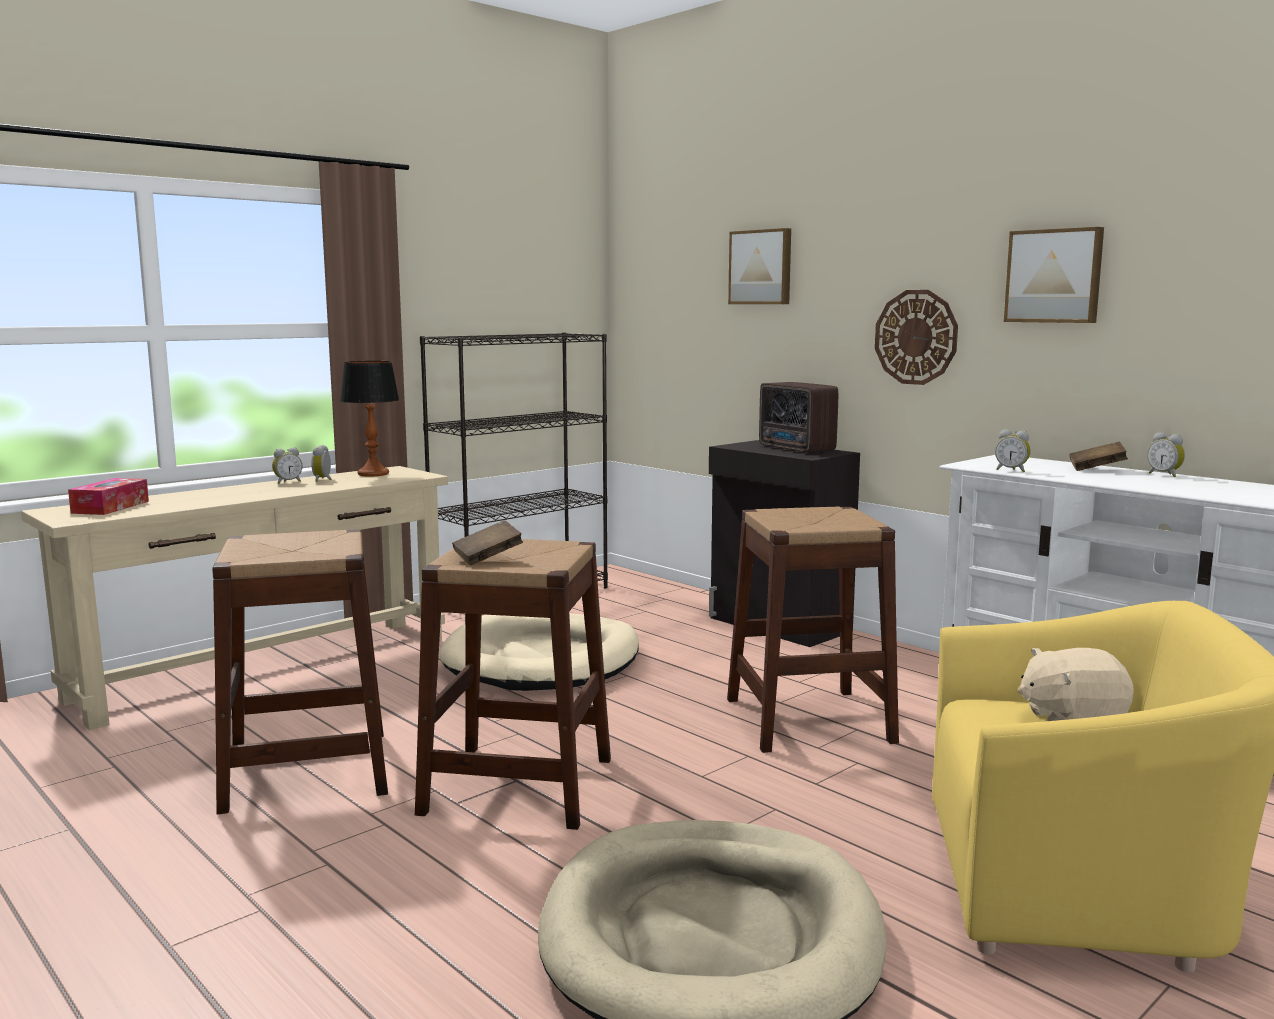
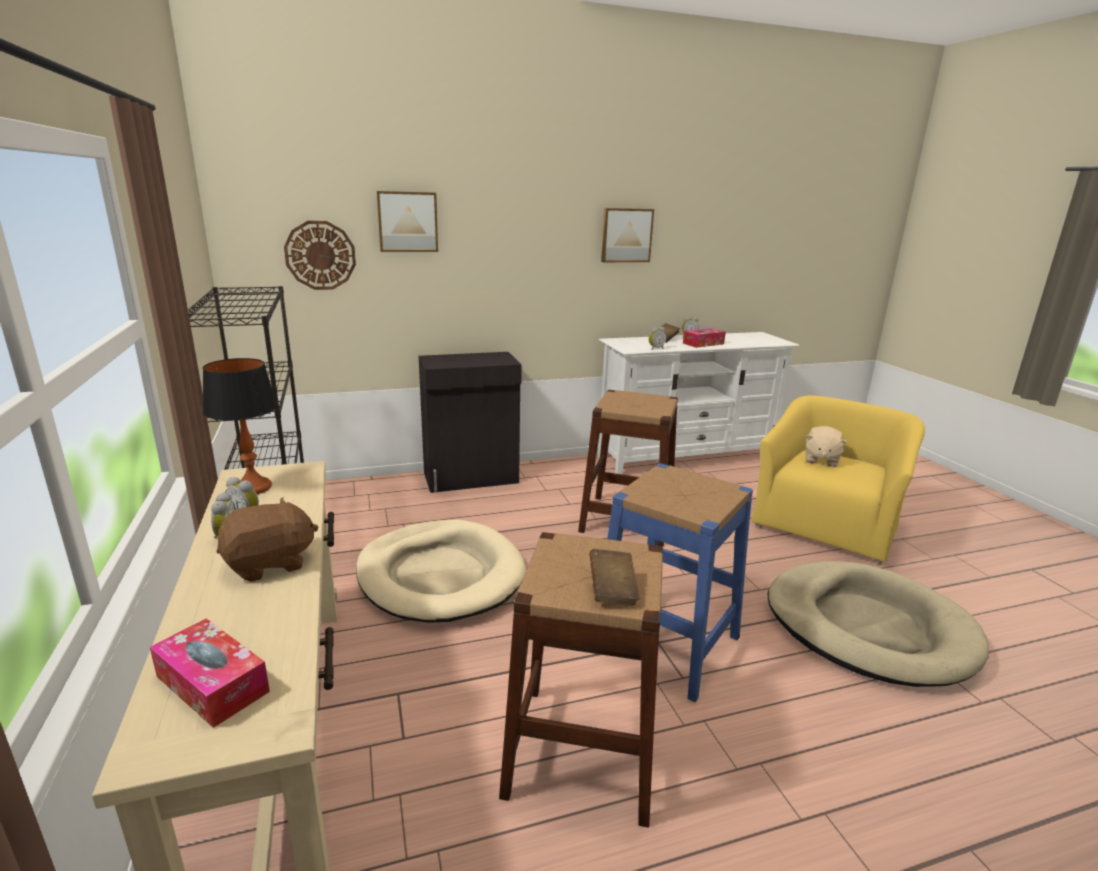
camera: 65 degrees left, 10 degrees up
brown stool [415,539,611,830] -> blue stool [607,463,753,702]
brown book [452,520,523,565] -> brown book moved to [589,549,640,606]
radio [759,382,838,453] -> none
wall clock [875,290,958,385] -> wall clock moved to [284,221,356,290]
none -> brown plush toy [217,497,319,582]
none -> tissue box [683,328,726,348]

